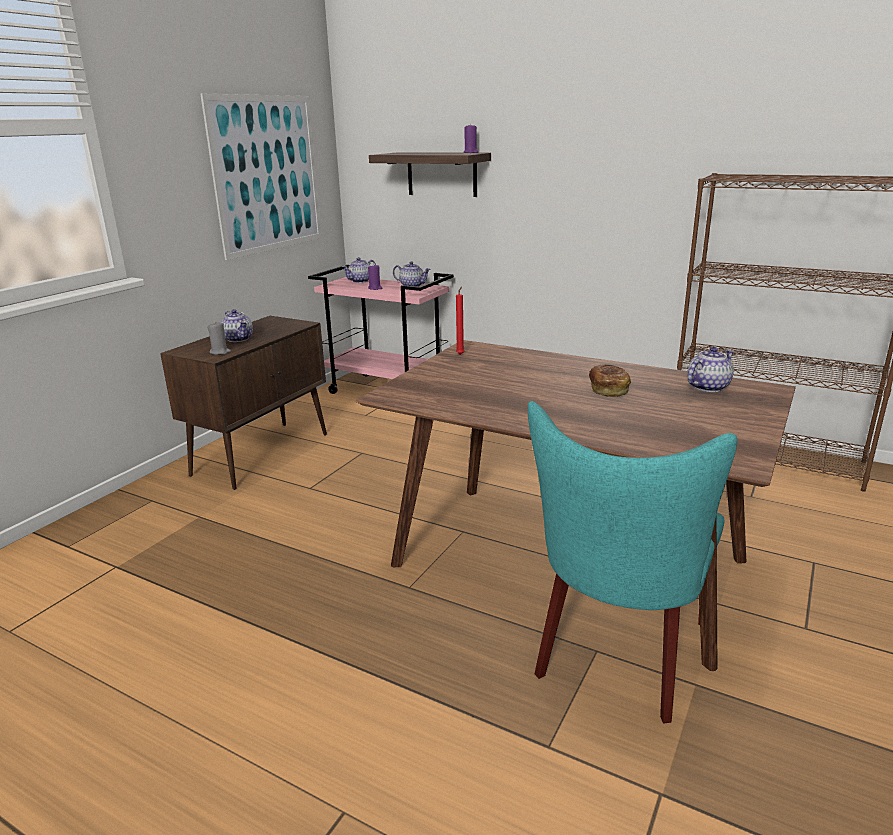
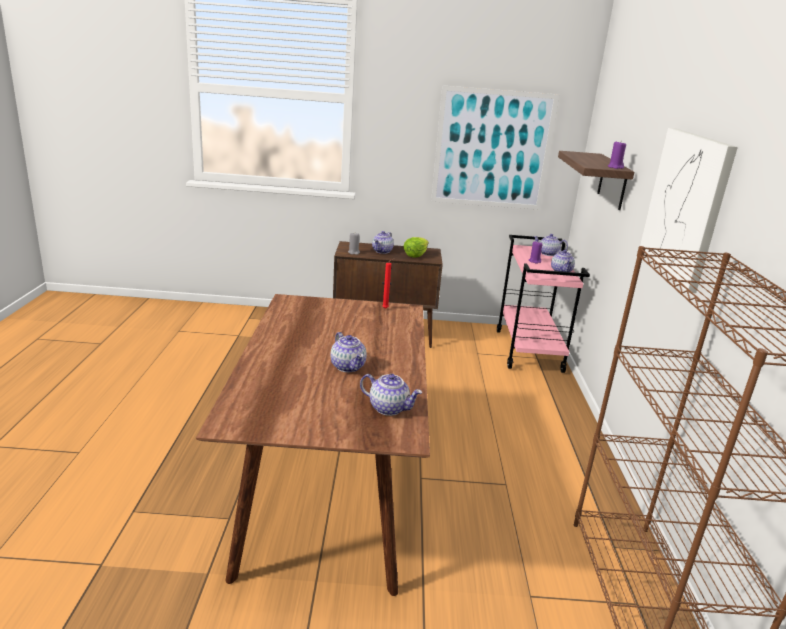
camera: 60 degrees right, 0 degrees up
turquoise chair [528,401,737,723] -> none
bread [589,364,631,397] -> teapot [330,332,367,372]
none -> lettuce [403,237,429,258]
none -> picture [640,128,738,293]

